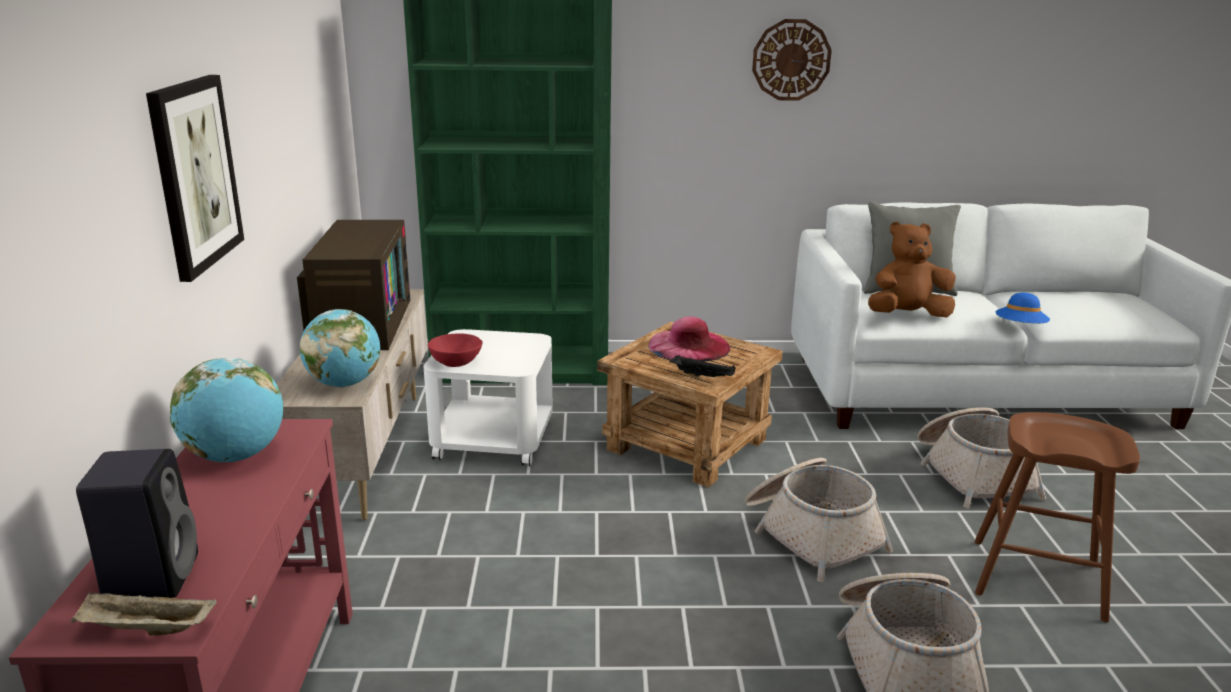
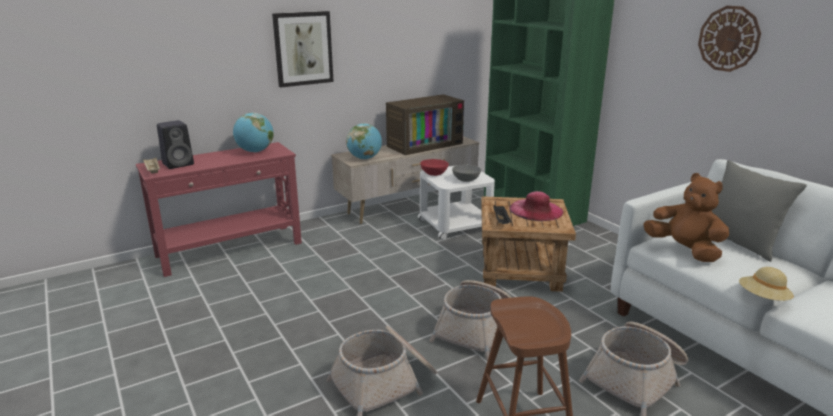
camera: 60 degrees right, 0 degrees up
blue hat [995,293,1050,323] -> beige hat [739,267,794,301]
none -> grey bowl [452,165,481,182]

